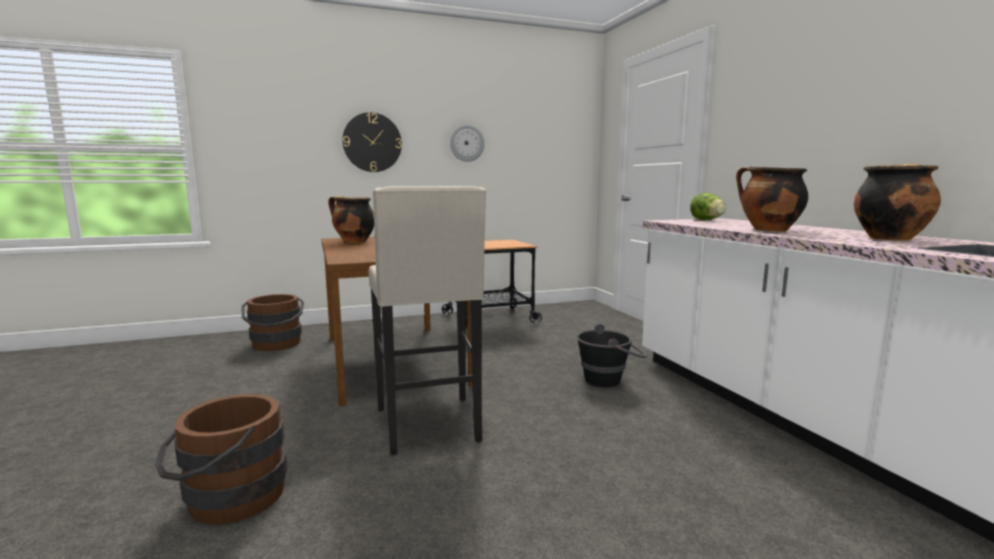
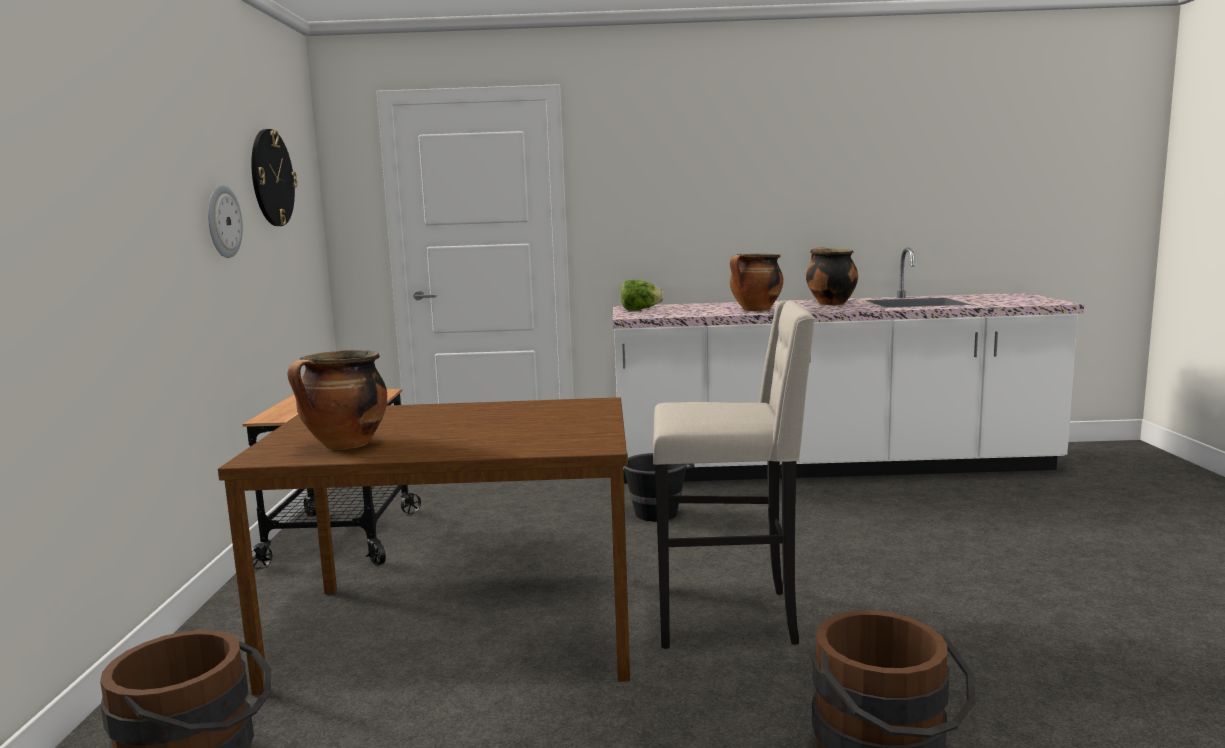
camera: 70 degrees left, 0 degrees up
wall clock [342,112,402,172] -> wall clock moved to [251,129,297,226]

